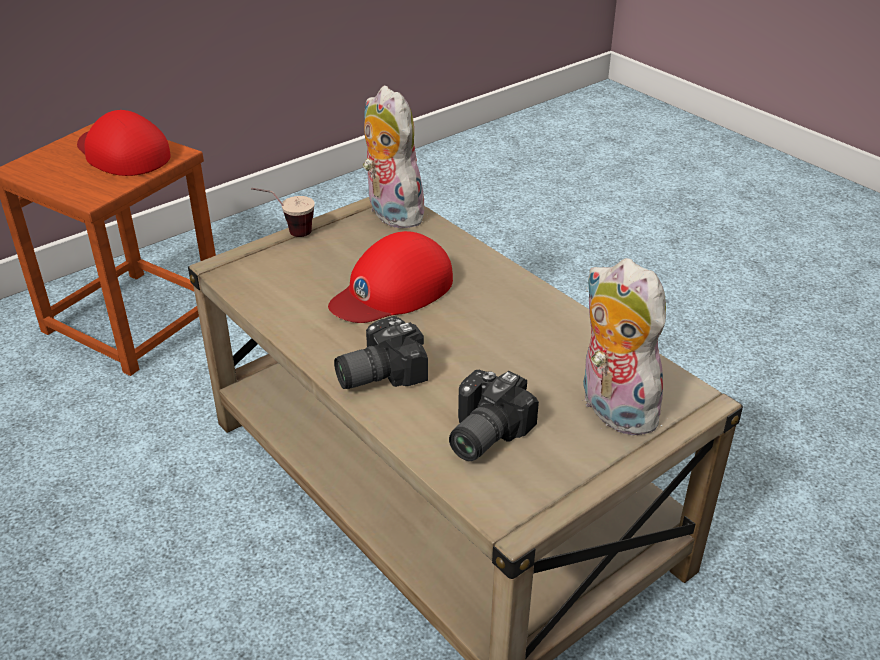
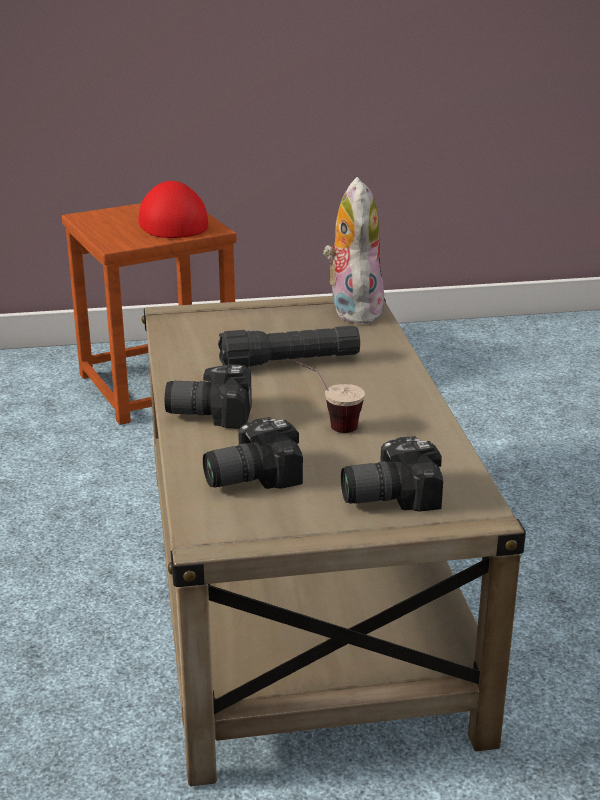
camera: 30 degrees right, 10 degrees down
cup [251,188,315,237] -> cup moved to [294,360,365,433]
red cap [328,231,453,323] -> black flashlight [218,326,360,368]
plush toy [582,258,670,436] -> camera [341,436,443,512]

